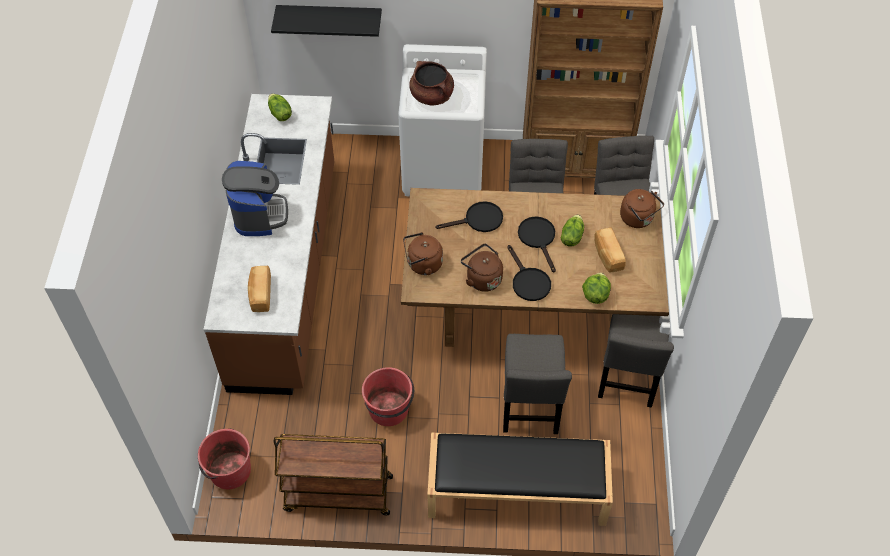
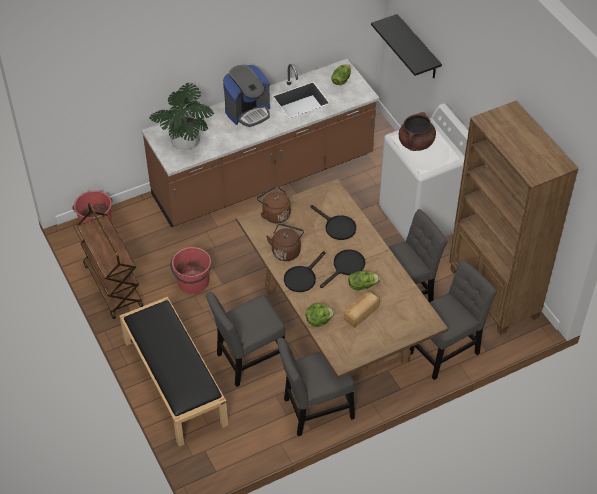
camera: 60 degrees right, 5 degrees down
bread [248,266,271,312] -> potted plant [149,83,214,151]
brown kettle [620,189,664,228] -> none

